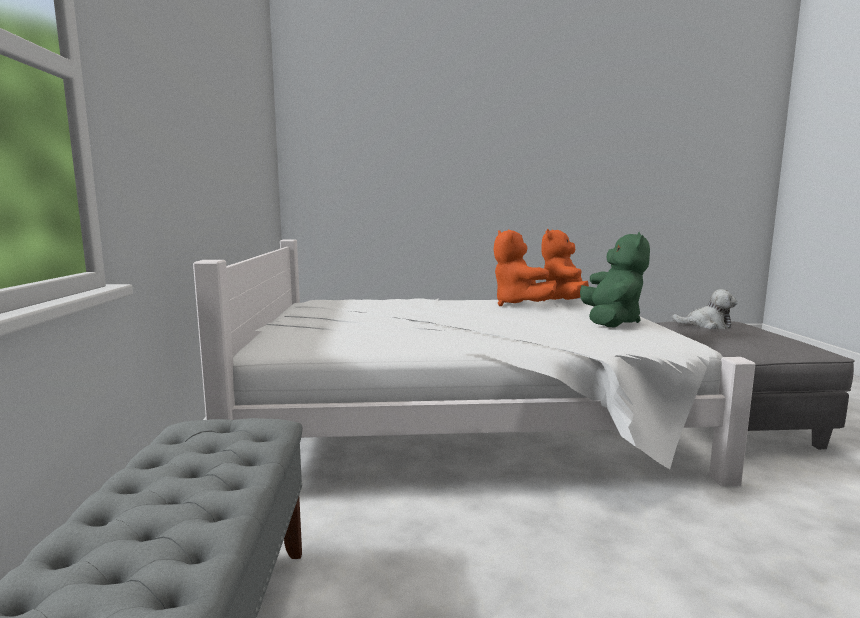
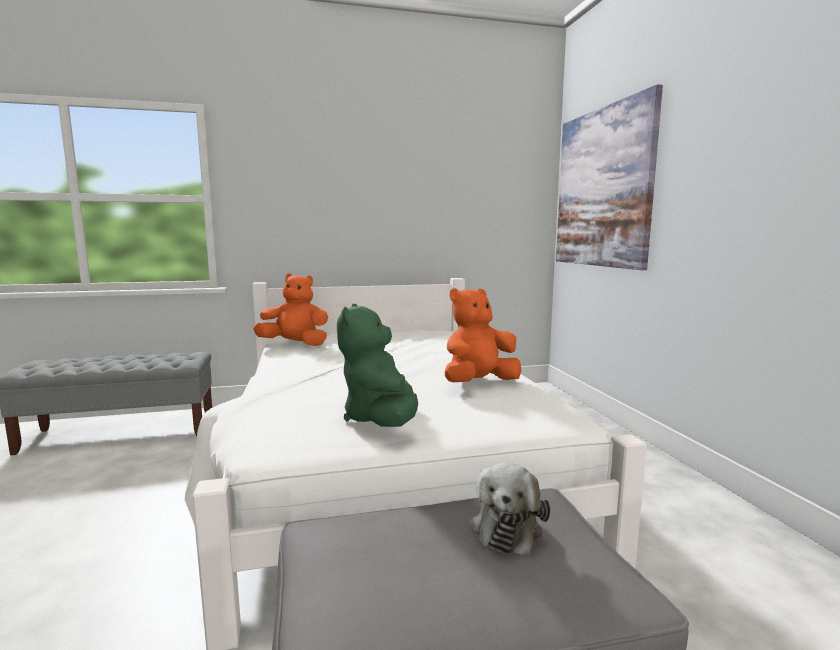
camera: 80 degrees right, 0 degrees up
orange plush toy [542,229,589,301] -> orange plush toy moved to [253,273,328,346]
green plush toy [580,232,650,327] -> green plush toy turned 90 degrees clockwise [337,304,418,427]
none -> picture [556,84,663,270]

